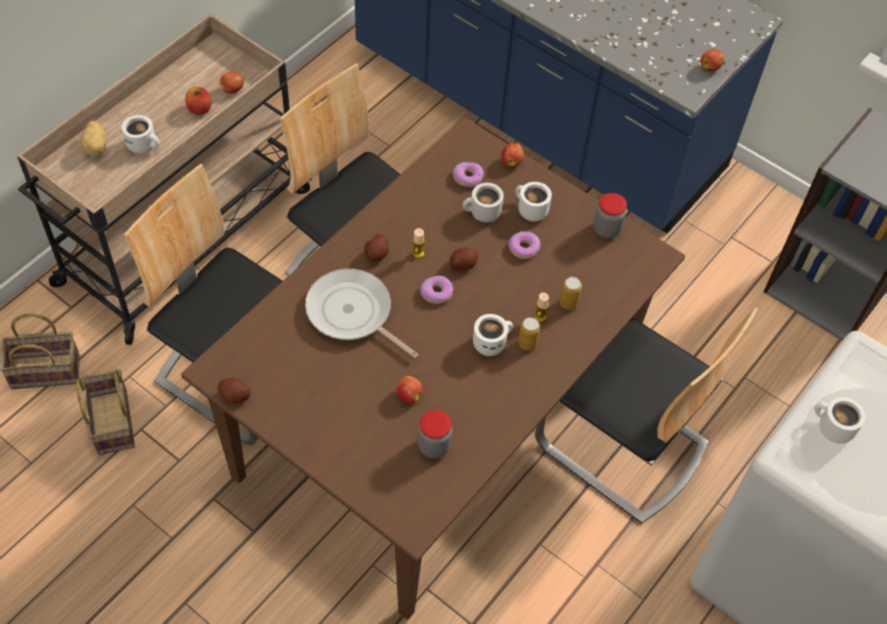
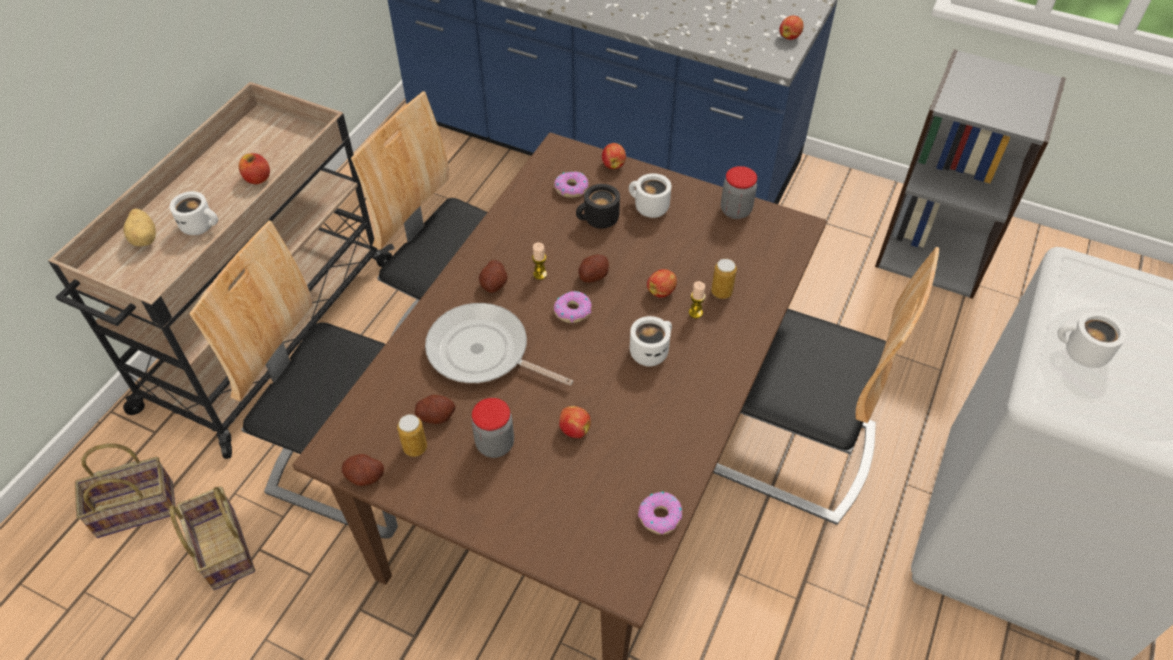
camera: 10 degrees left, 5 degrees down
apple [220,72,244,94] -> apple moved to [647,269,677,298]
jar [418,410,452,458] -> jar moved to [472,398,514,458]
white mug [463,183,504,222] -> black mug [576,184,620,229]
donut [508,231,540,259] -> donut moved to [638,491,682,534]
can [518,317,540,351] -> can moved to [397,414,427,457]
none -> potato [415,395,456,424]

